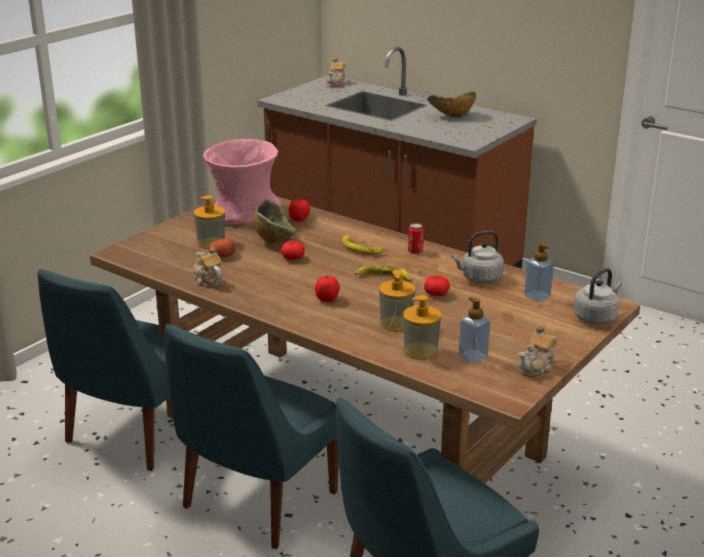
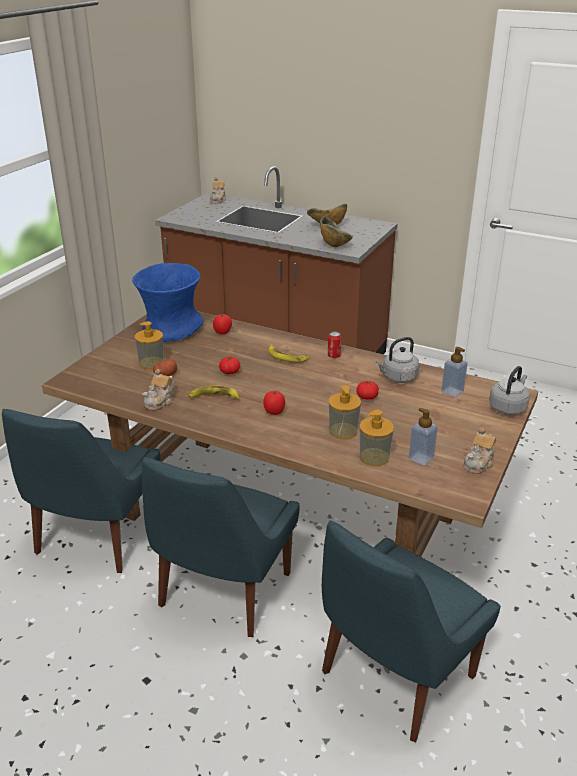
camera: 10 degrees left, 5 degrees up
teapot [193,247,222,287] -> teapot turned 105 degrees counterclockwise [142,369,174,410]
pink vase [203,139,281,224] -> blue vase [132,263,204,342]
bowl [254,200,296,243] -> bowl moved to [320,216,353,247]
banana [355,265,410,281] -> banana moved to [189,385,240,400]

